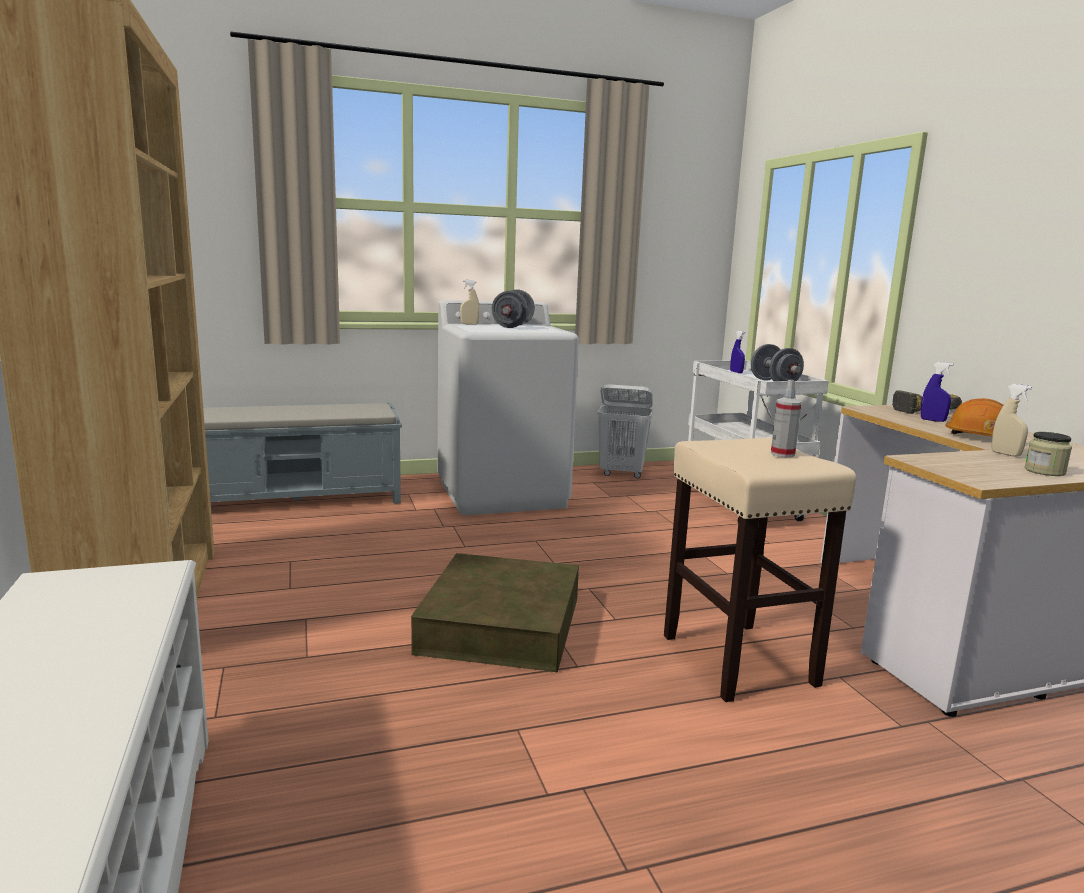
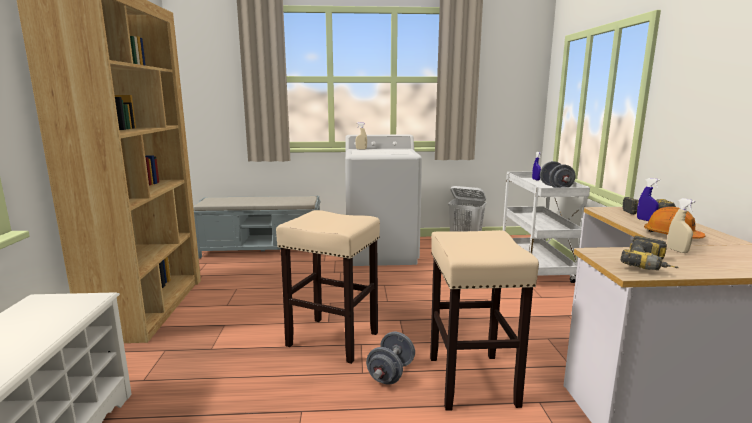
camera: 15 degrees right, 0 degrees up
brown storage box [411,553,579,672] -> beige stool [276,210,380,364]
grey dumbbell [492,290,535,328] -> grey dumbbell moved to [366,332,415,384]
spray bottle [771,380,802,457] -> none
jar [1025,432,1072,476] -> none
none -> power drill [621,236,679,270]

